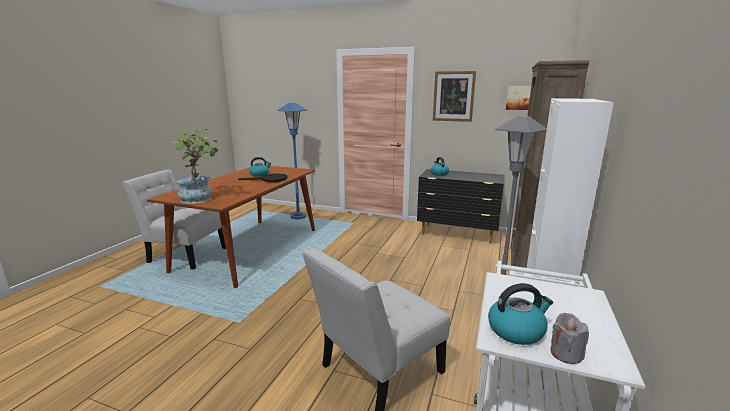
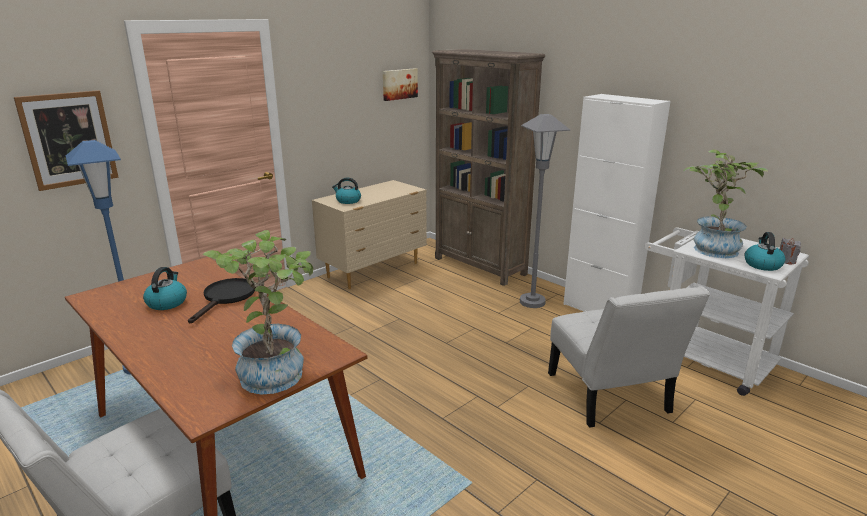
camera: 65 degrees left, 5 degrees up
black dresser [417,169,504,244] -> beige dresser [312,180,427,289]
picture [433,71,476,122] -> picture moved to [14,90,119,191]
none -> potted plant [684,149,768,258]

